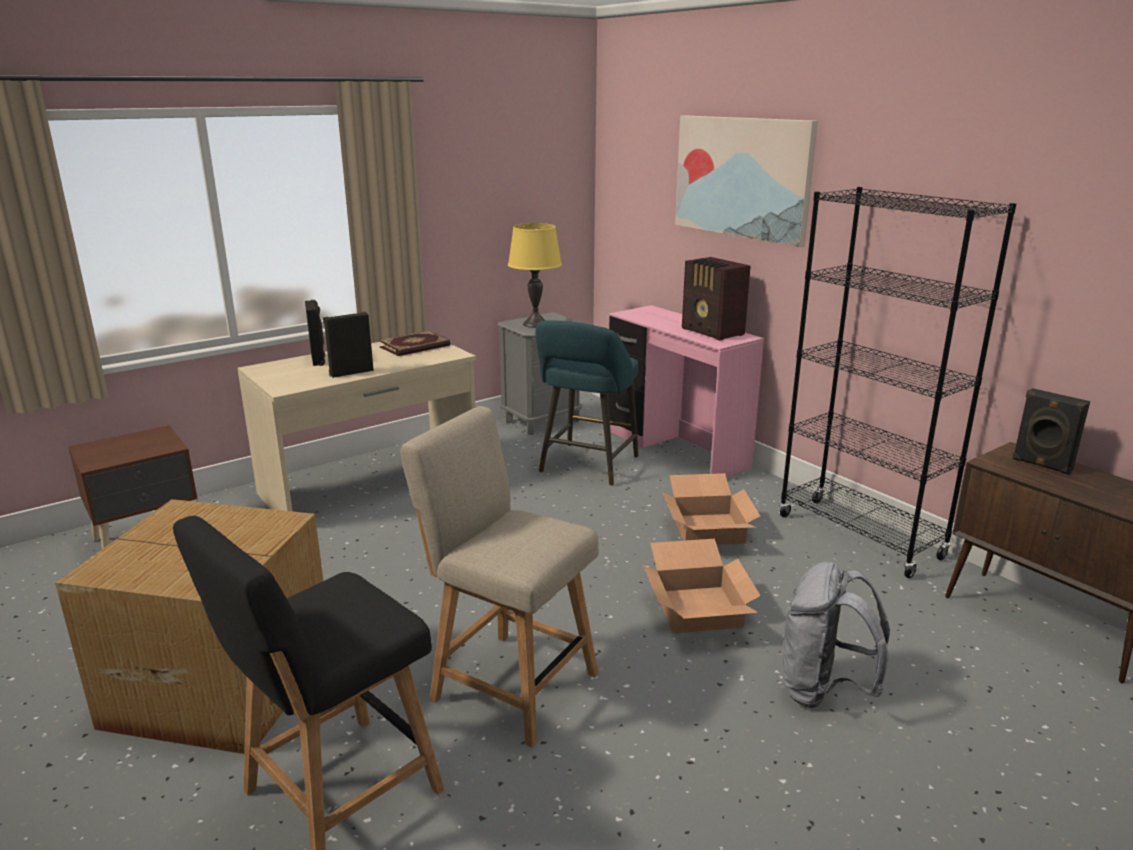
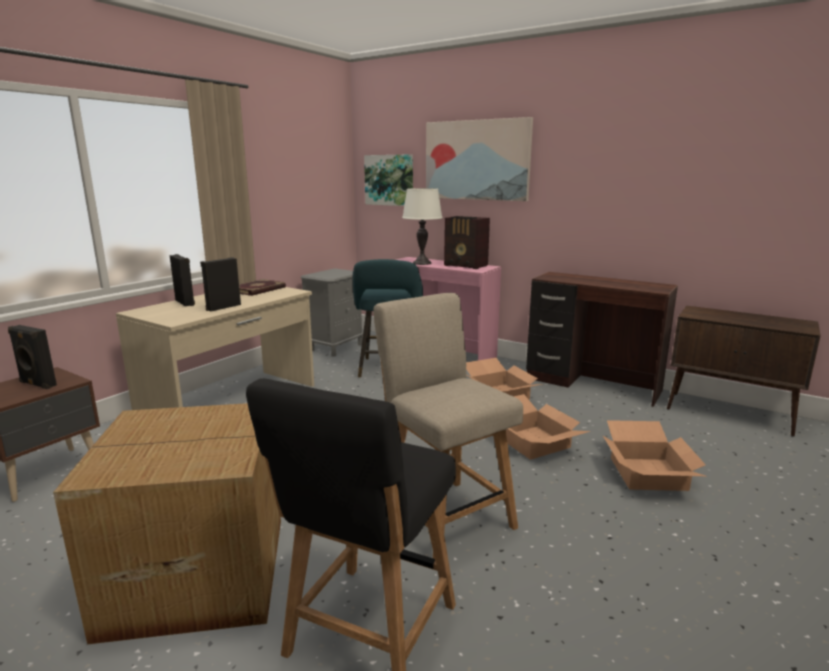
camera: 20 degrees left, 5 degrees down
beige chair [400,406,599,747] -> beige chair turned 45 degrees clockwise [373,293,523,559]
yellow table lamp [508,223,562,328] -> none
black bookcase [779,187,1016,578] -> brown desk [526,272,678,407]
grey backpack [782,561,890,708] -> cardboard box [603,420,706,491]
black speaker [1012,388,1090,475] -> black speaker moved to [8,325,57,389]
none -> picture [364,154,413,206]
none -> white table lamp [402,188,443,265]

